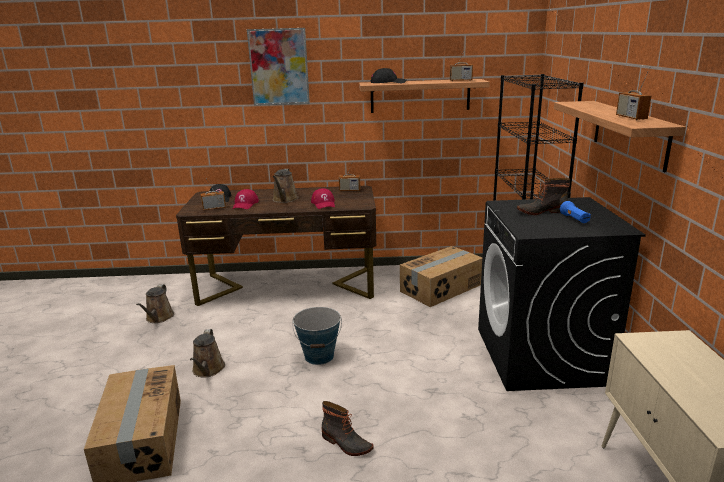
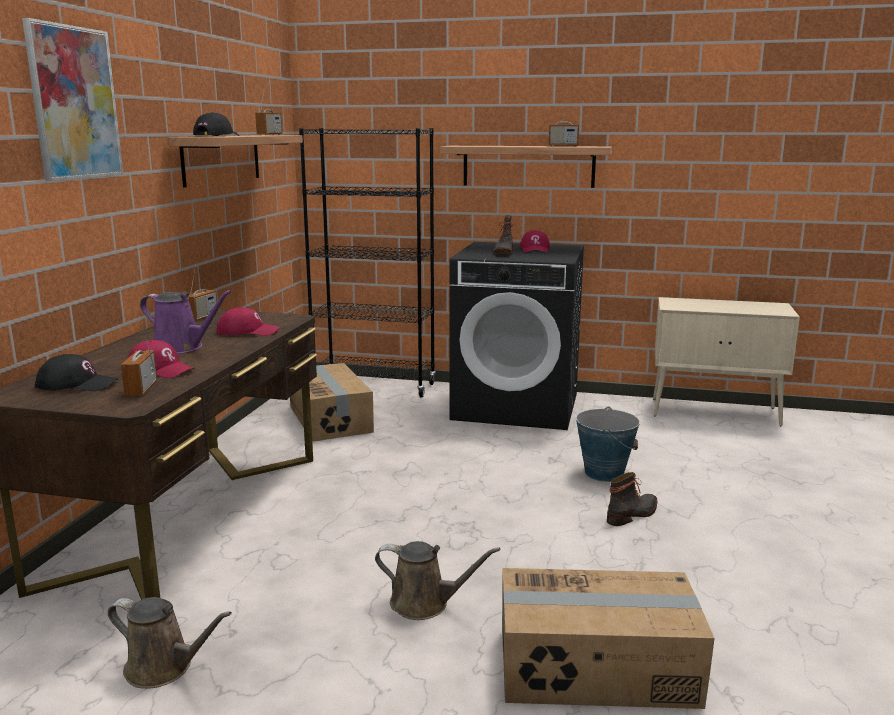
camera: 75 degrees left, 5 degrees down
brown watering can [272,169,299,203] -> purple watering can [140,290,232,354]
bucket [292,307,342,365] -> bucket moved to [576,406,640,482]
blue flashlight [560,201,591,223] -> red cap [520,230,550,253]

